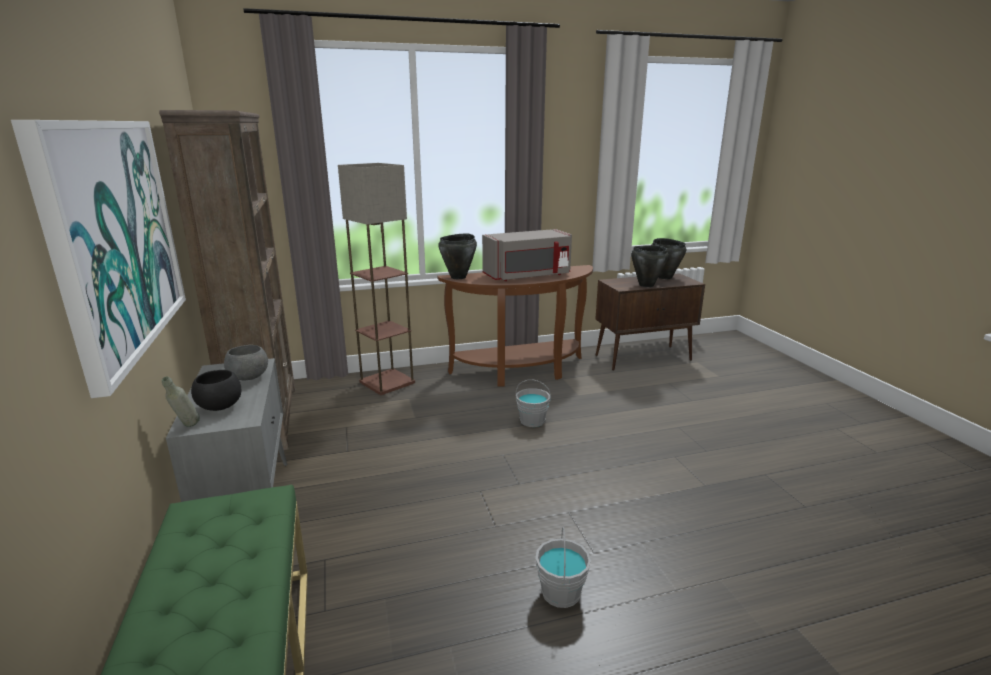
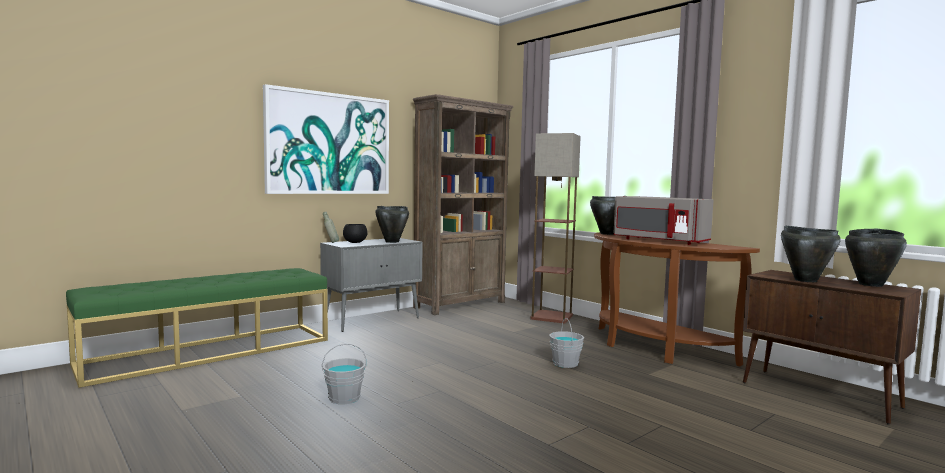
camera: 65 degrees right, 15 degrees down
grey bowl [224,345,268,380] -> black cooking pot [375,206,409,243]

